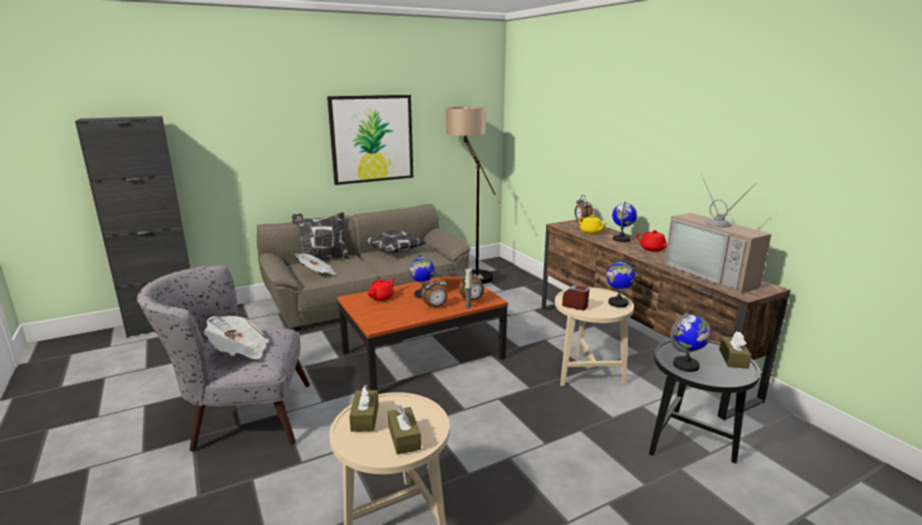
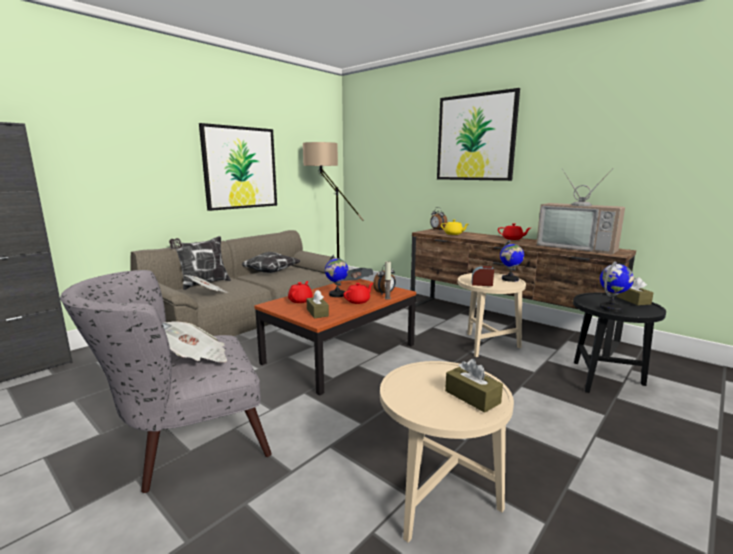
camera: 20 degrees left, 5 degrees down
brown tissue box [349,385,379,432] -> brown tissue box moved to [306,290,329,318]
alarm clock [421,275,447,308] -> red teapot [343,283,373,304]
globe [612,201,637,242] -> none
none -> picture [437,88,520,181]

